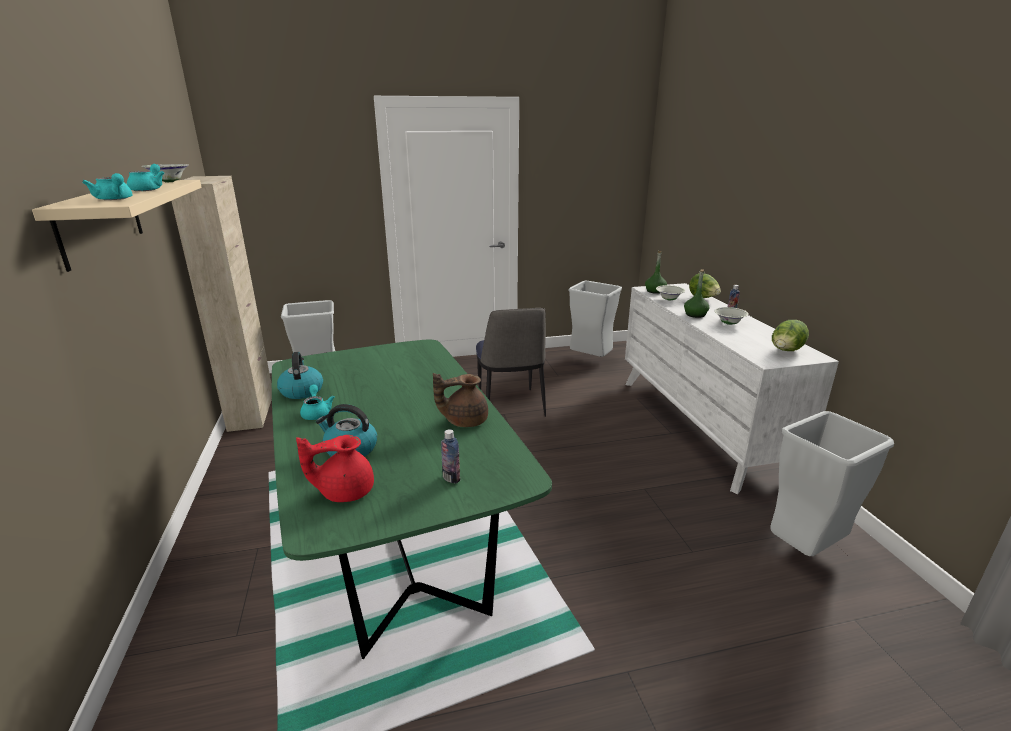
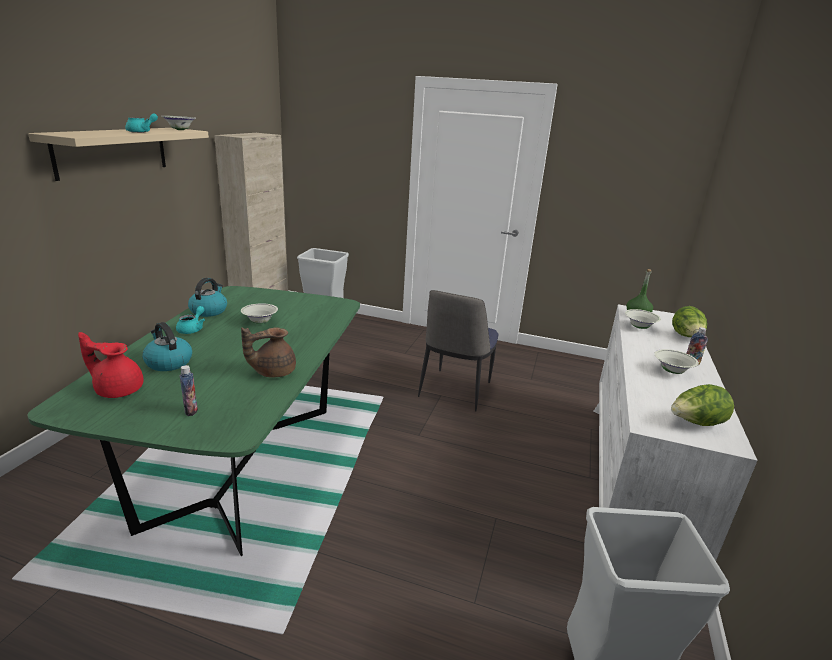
camera: 30 degrees right, 0 degrees up
turquoise teapot [82,173,132,200] -> none
brown teapot [433,373,488,427] -> brown teapot turned 45 degrees counterclockwise [241,327,296,377]
grey trash can [569,281,622,357] -> none
green bottle [684,269,709,318] -> none
none -> white bowl [241,303,278,324]

